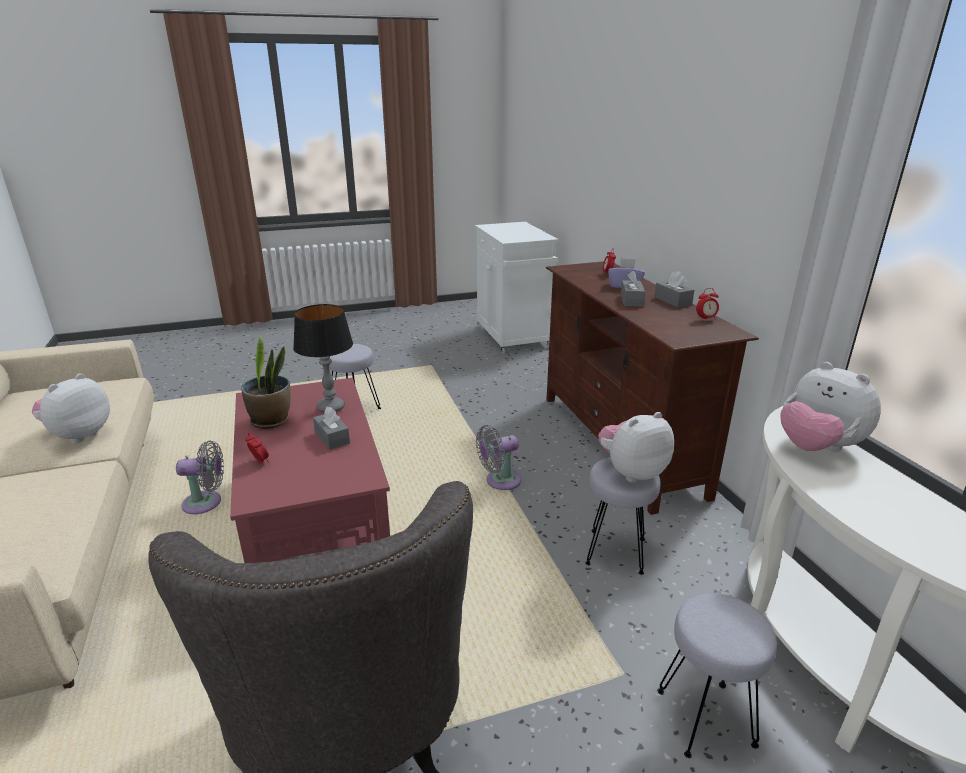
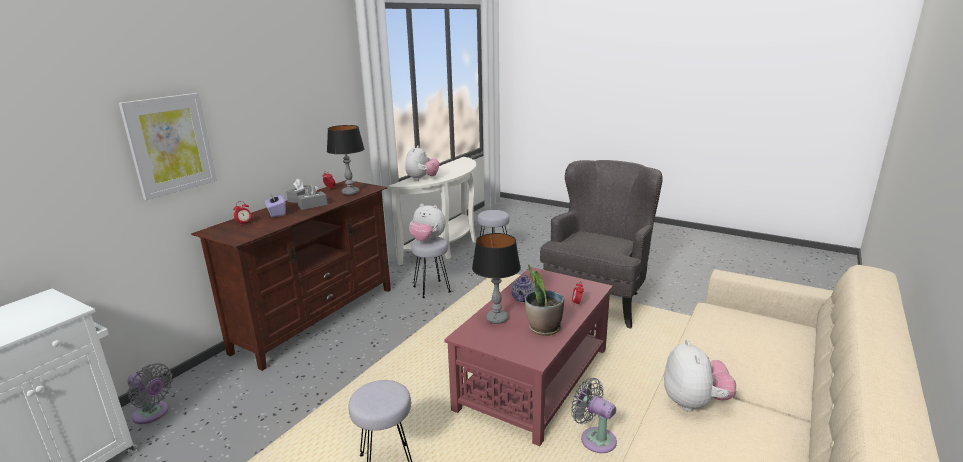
camera: 130 degrees left, 5 degrees down
plush toy [32,373,110,443] -> plush toy turned 75 degrees counterclockwise [664,339,736,412]
grey tissue box [313,407,350,450] -> teapot [511,275,535,303]
grey fan [476,425,521,490] -> grey fan moved to [127,363,173,424]
none -> picture [119,93,217,200]
none -> table lamp [327,125,364,195]

